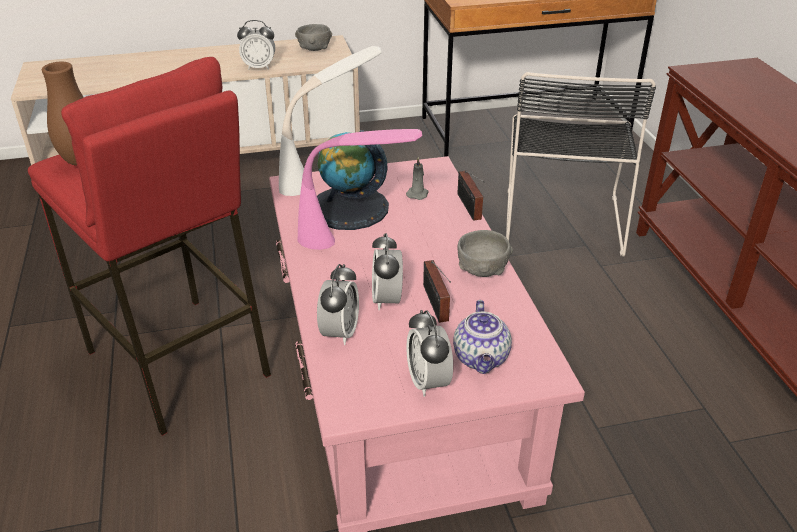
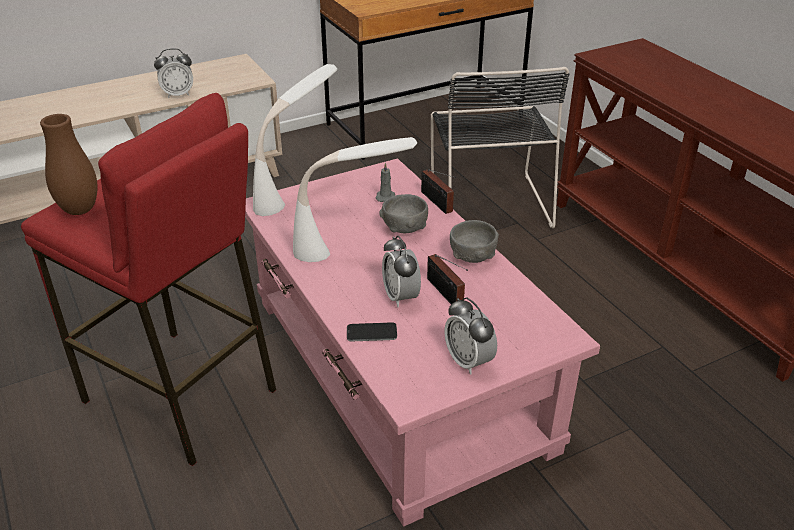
camera: 15 degrees left, 0 degrees up
grey bowl [295,24,332,51] -> grey bowl moved to [379,194,428,233]
pink table lamp [298,129,422,250] -> white table lamp [293,137,417,262]
globe [317,130,389,230] -> none
alarm clock [317,264,359,345] -> phone [347,322,397,341]
teapot [453,300,512,374] -> none

